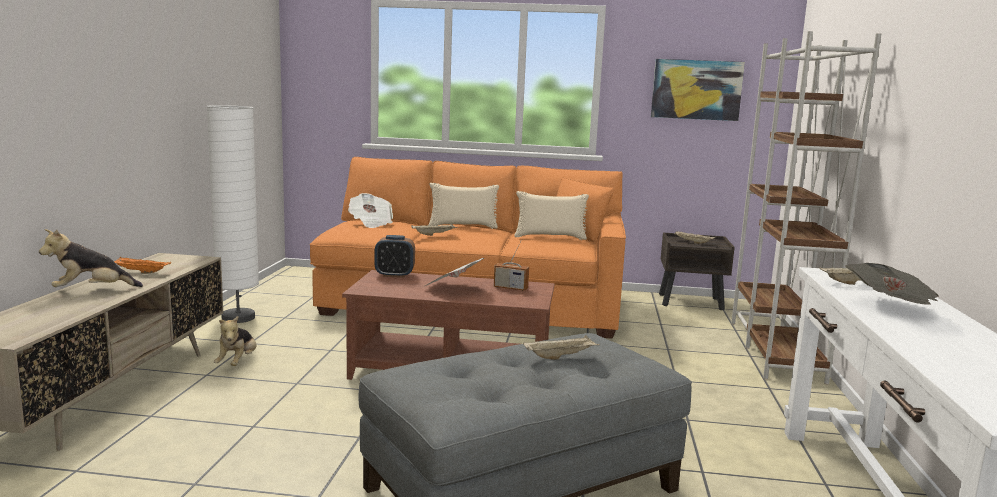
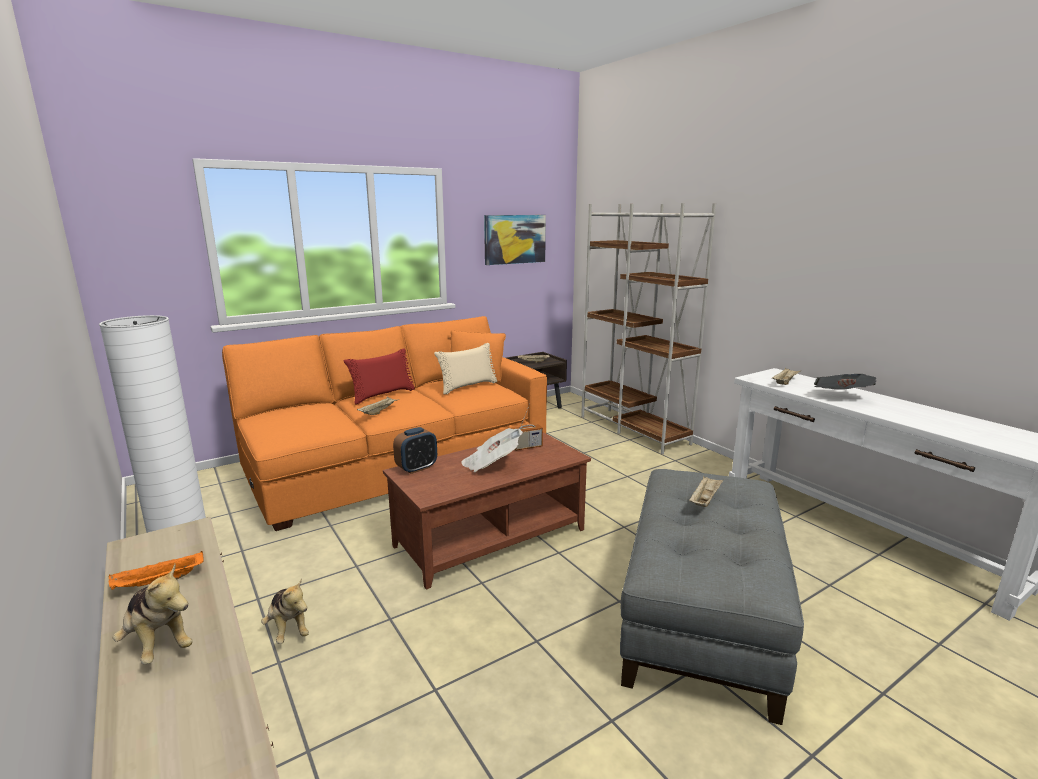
camera: 40 degrees left, 5 degrees up
plush toy [39,229,143,287] -> plush toy turned 75 degrees counterclockwise [113,564,193,664]
newspaper [348,193,393,228] -> none
beige pillow [428,183,499,229] -> red pillow [344,348,415,405]

